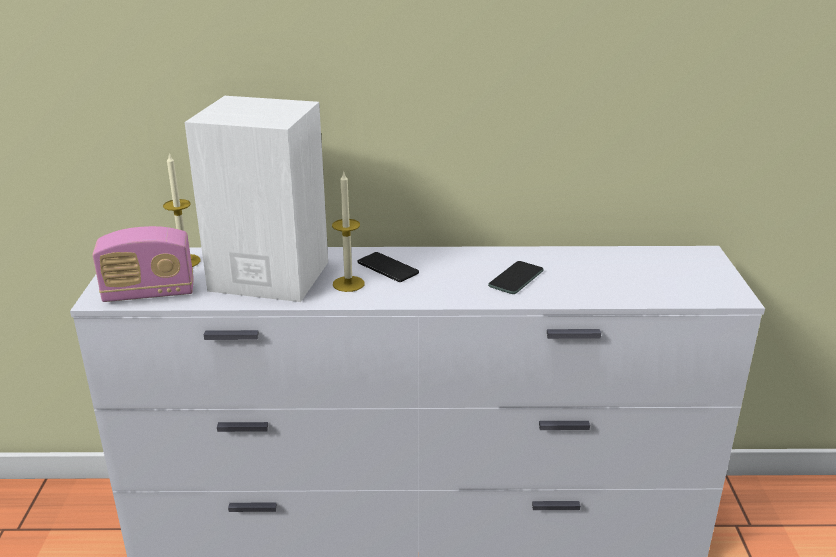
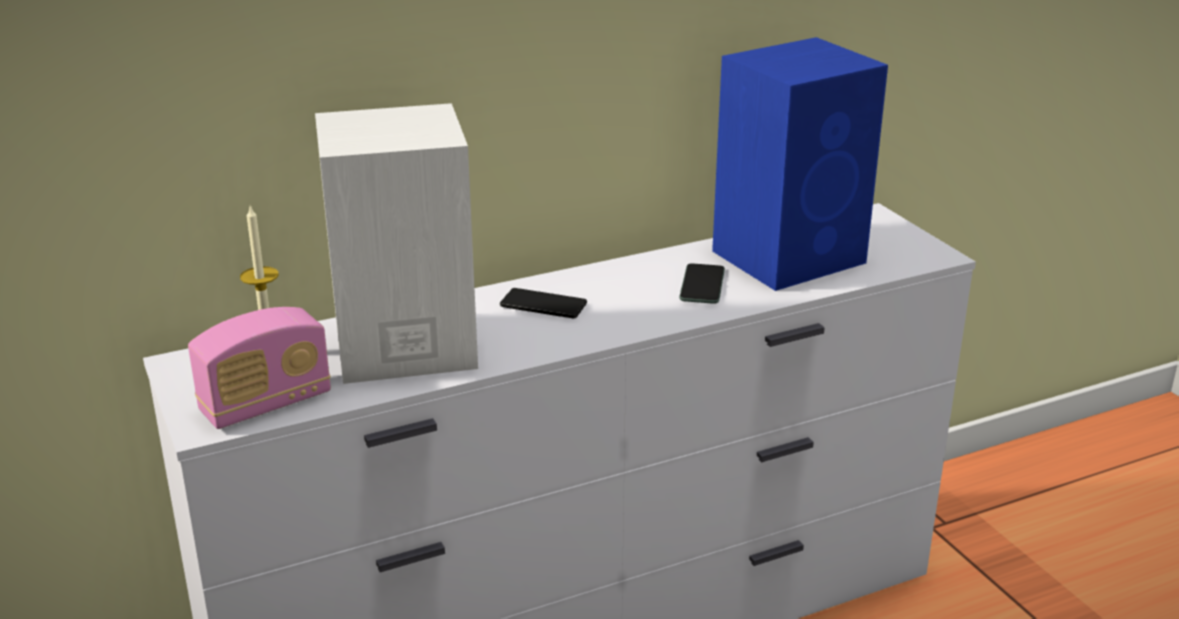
camera: 25 degrees left, 0 degrees up
candle [332,171,365,292] -> none
none -> blue speaker [712,37,888,291]

